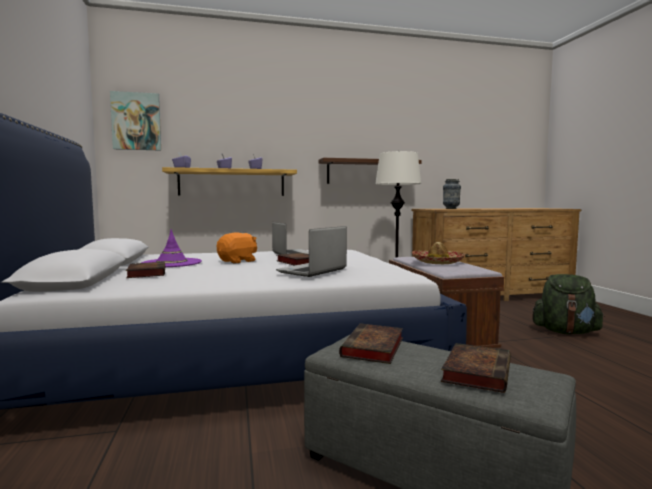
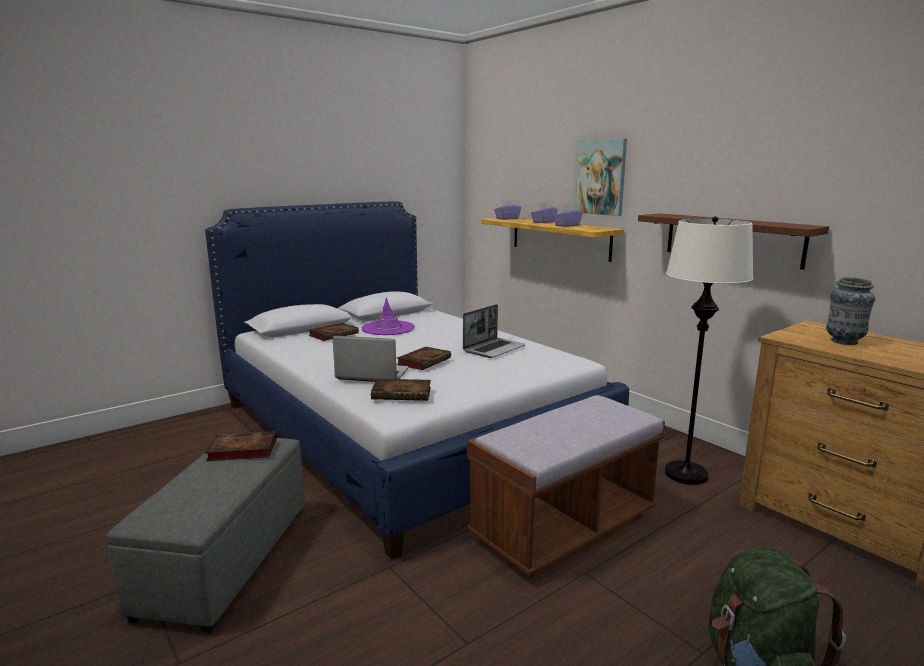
camera: 65 degrees right, 10 degrees up
picture [110,91,161,150] -> picture moved to [574,138,627,216]
orange plush toy [217,232,257,264] -> none
hat [412,242,466,264] -> none
book [441,343,511,393] -> book moved to [371,379,431,401]

